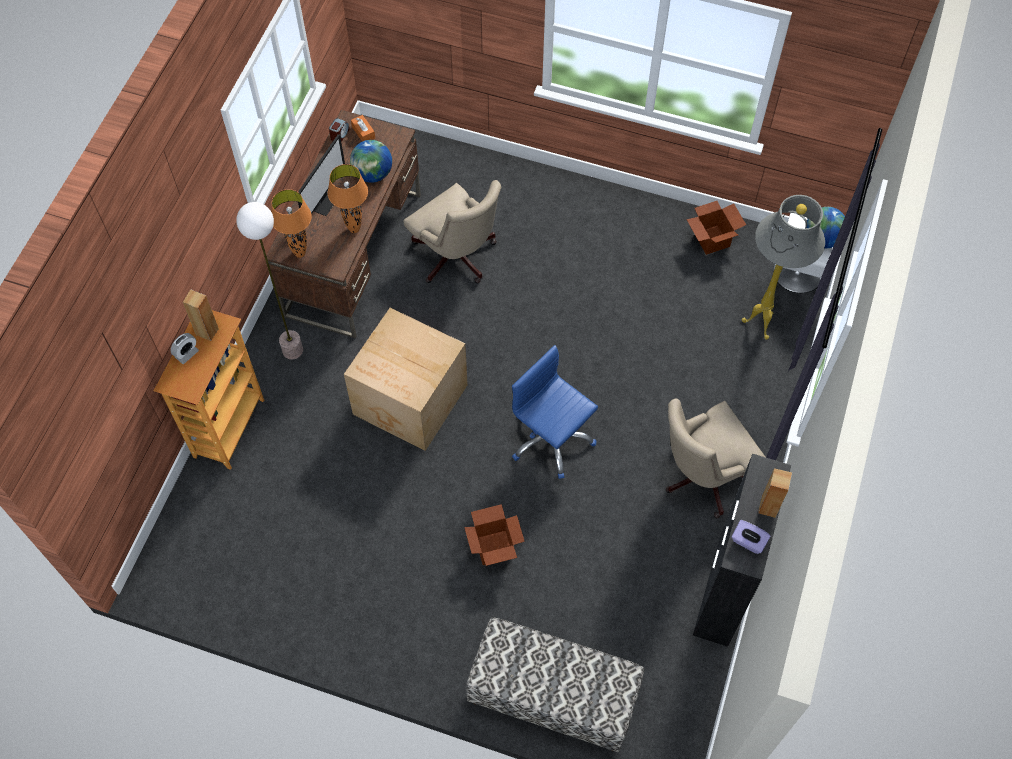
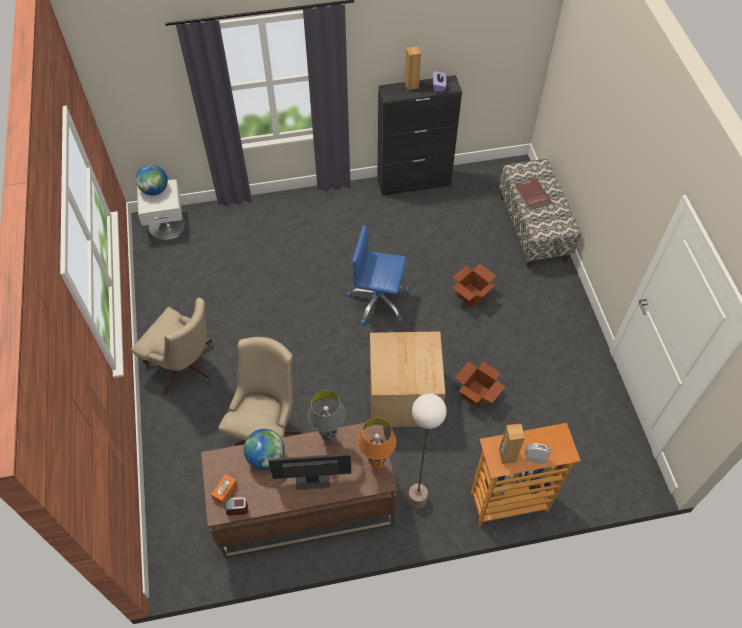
camera: 120 degrees left, 5 degrees down
orange table lamp [328,164,368,233] -> grey table lamp [308,390,346,444]
blue office chair [512,345,598,479] -> blue office chair turned 90 degrees clockwise [347,225,409,324]
beige office chair [666,398,765,519] -> beige office chair moved to [131,298,214,394]
cardboard box [687,201,746,255] -> cardboard box moved to [455,361,506,409]
grey floor lamp [742,195,825,340] -> none
none -> red book [514,178,552,210]

